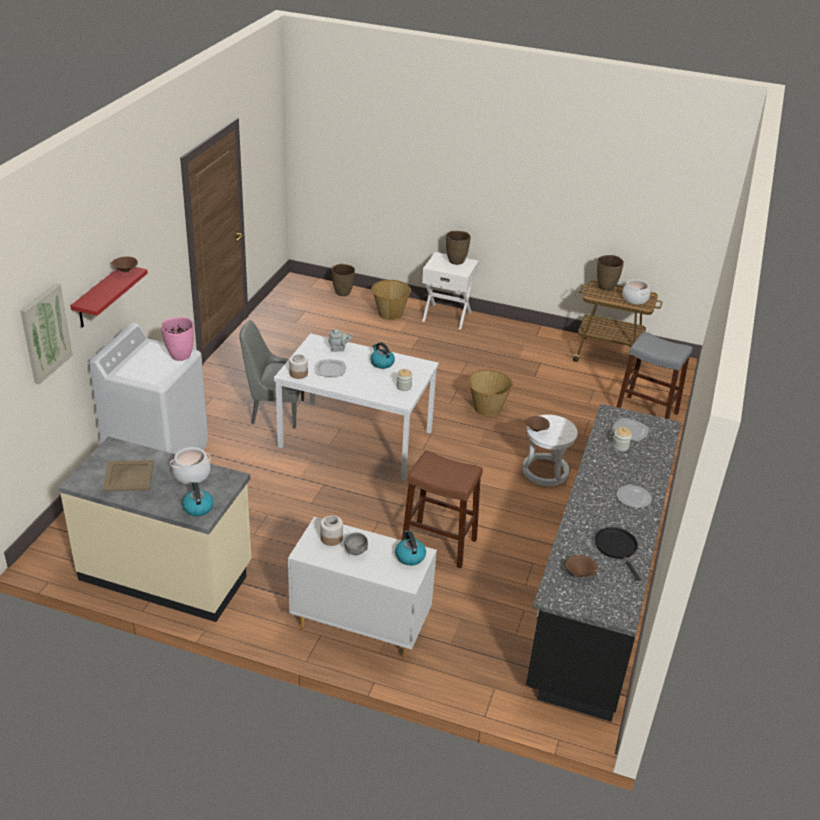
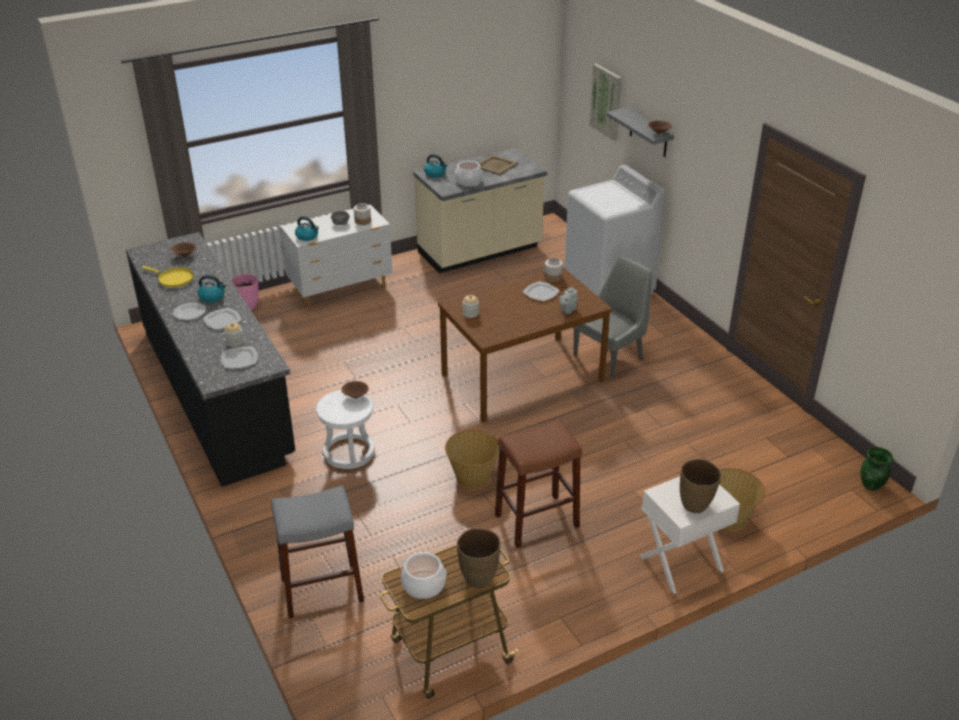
camera: 135 degrees right, 0 degrees up
red shelf [70,267,148,328] -> grey shelf [606,108,674,157]
pink vase [161,317,194,361] -> pink vase moved to [231,273,259,310]
white dining table [274,333,439,480] -> brown dining table [438,267,612,423]
brown vase [332,264,355,296] -> none
kettle [370,342,395,369] -> kettle moved to [198,275,227,302]
brown stool [402,450,483,568] -> brown stool moved to [495,420,582,548]
black frying pan [595,527,641,581] -> yellow frying pan [142,266,194,287]
none -> plate [203,308,242,330]
none -> green vase [860,447,894,491]

